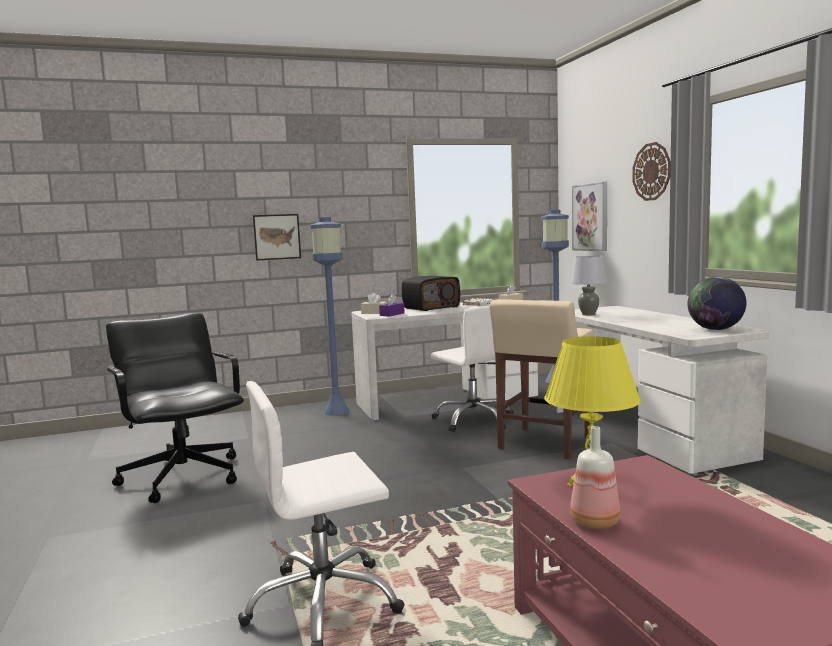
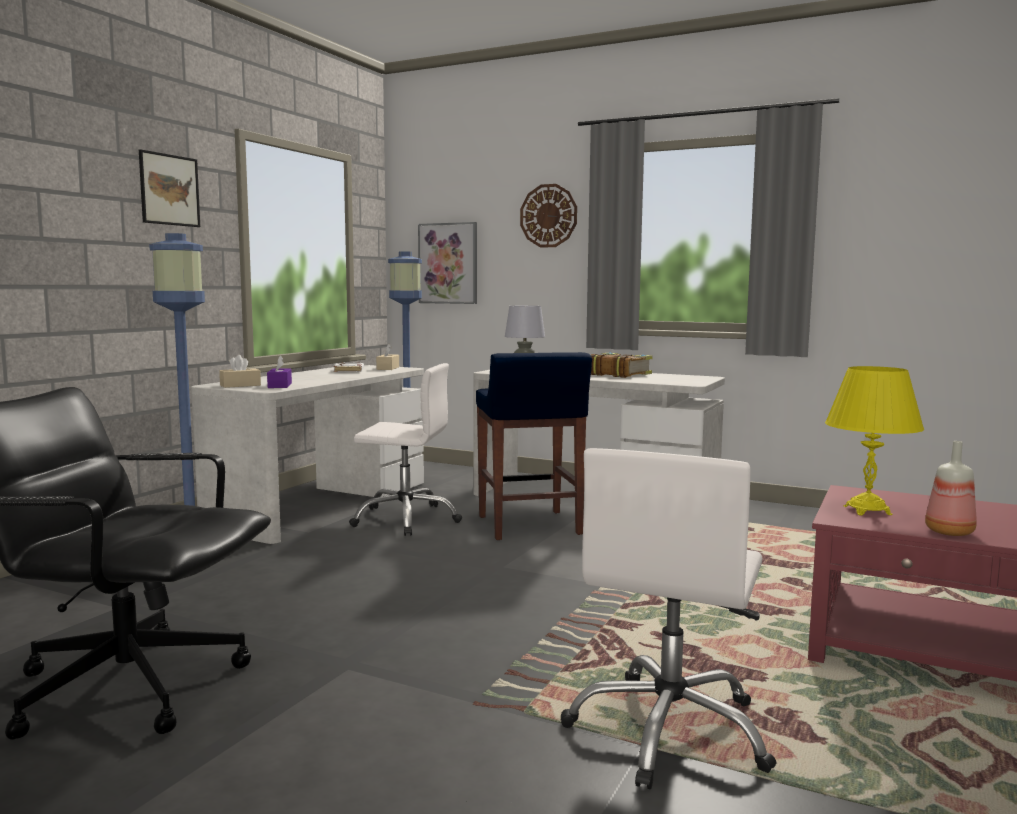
camera: 45 degrees left, 0 degrees up
picture [253,214,301,261] -> picture moved to [139,149,200,227]
radio [402,276,460,311] -> none
beige stool [490,299,594,459] -> blue stool [476,352,592,540]
globe [687,277,747,330] -> none
none -> book [591,353,653,378]

